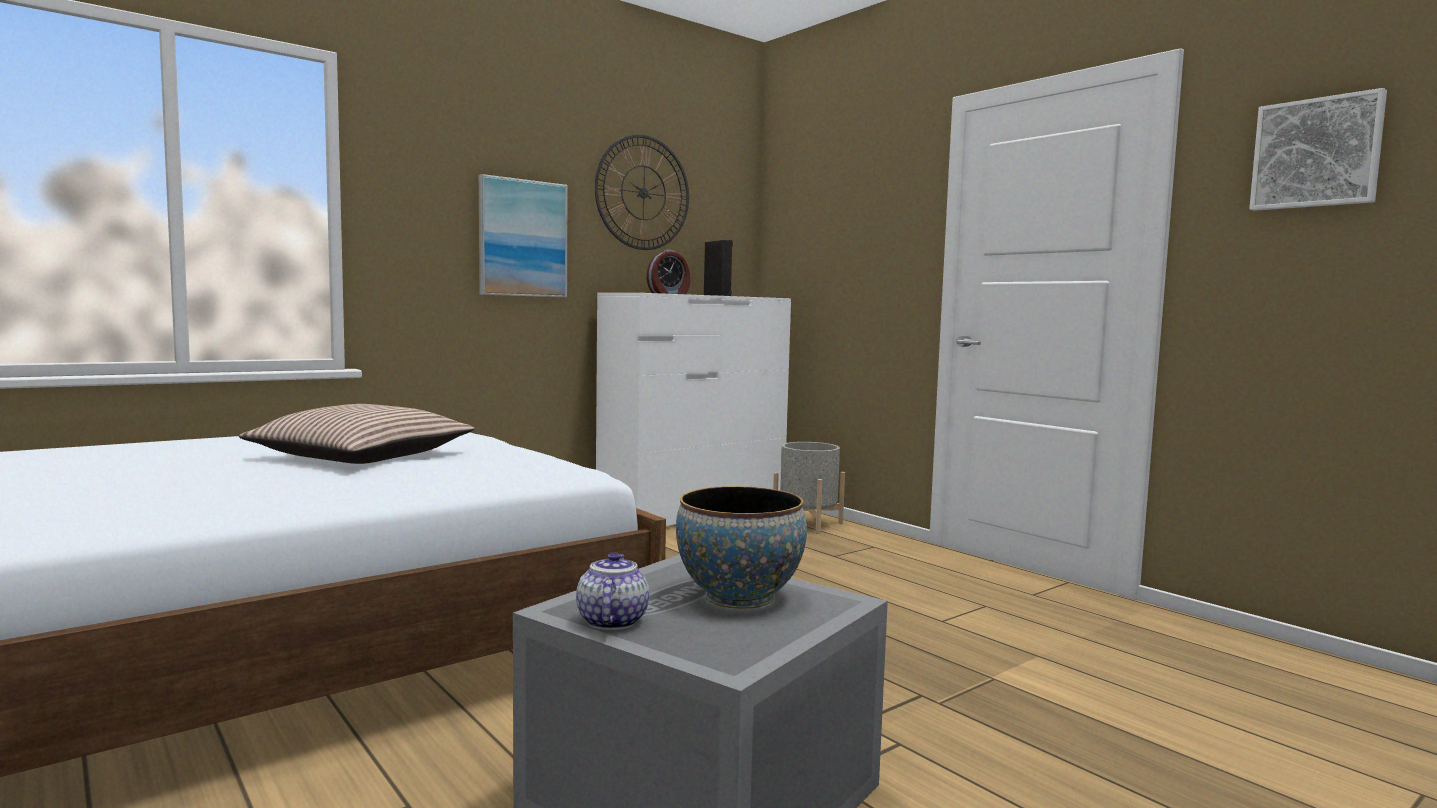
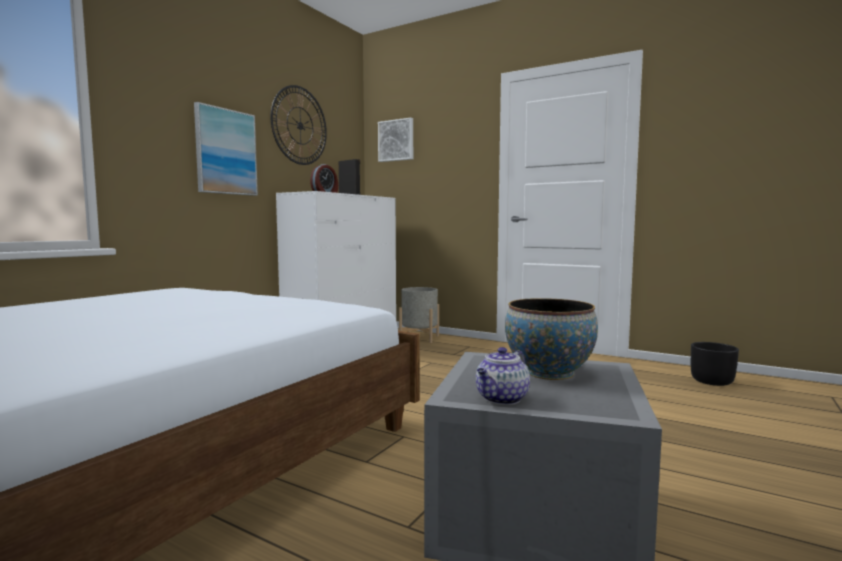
camera: 20 degrees left, 0 degrees up
pillow [239,404,474,464] -> none
teapot [576,552,649,630] -> teapot turned 120 degrees counterclockwise [476,347,530,405]
picture [1249,88,1387,211] -> picture moved to [378,118,413,162]
none -> black planter [691,342,739,386]

